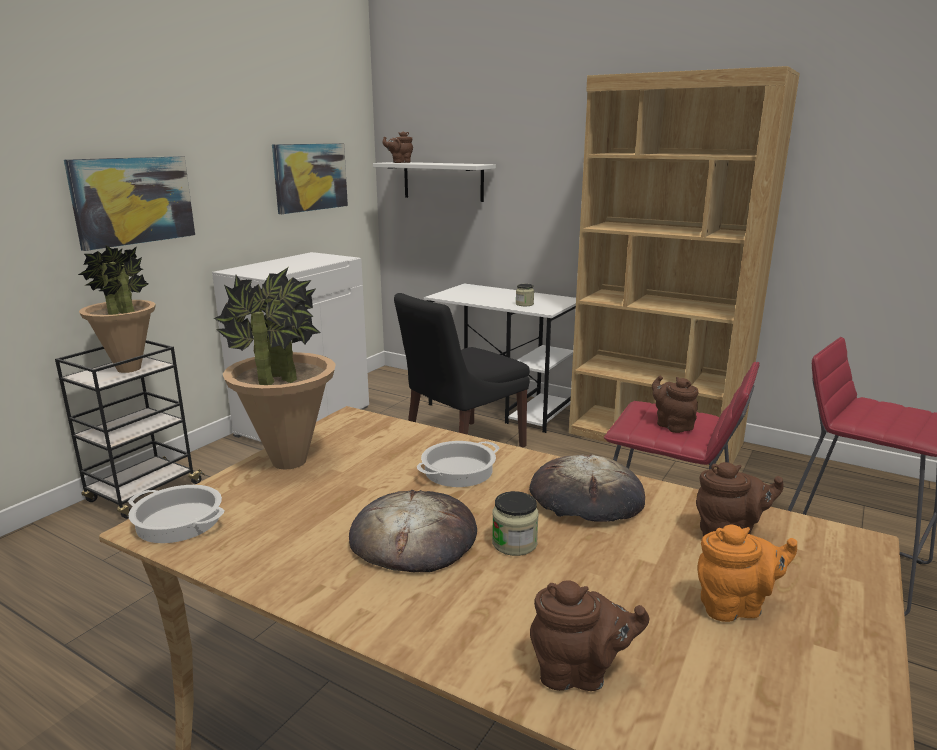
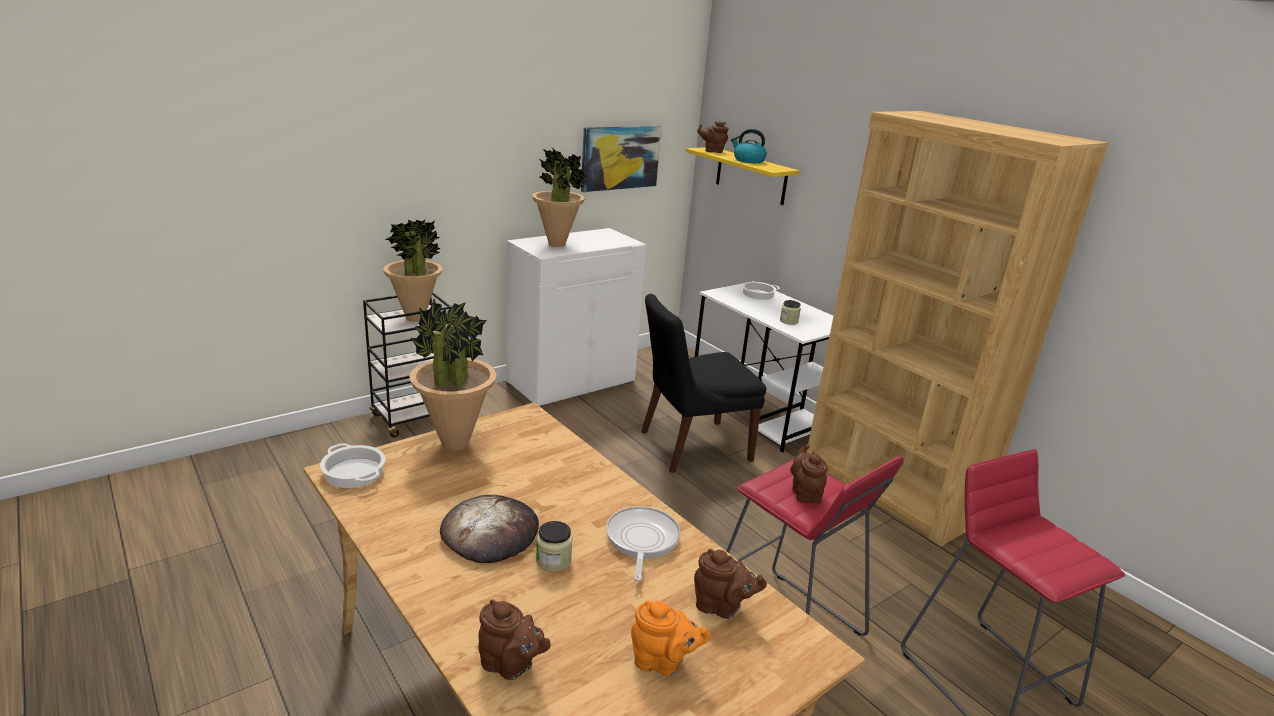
camera: 20 degrees right, 5 degrees up
picture [64,156,195,251] -> none
white shelf [373,162,496,202] -> yellow shelf [686,147,800,205]
cooking pot [417,441,500,487] -> cooking pot moved to [739,282,780,300]
bread [529,454,645,522] -> frying pan [606,506,680,581]
none -> potted plant [532,148,587,247]
none -> kettle [731,129,767,163]

